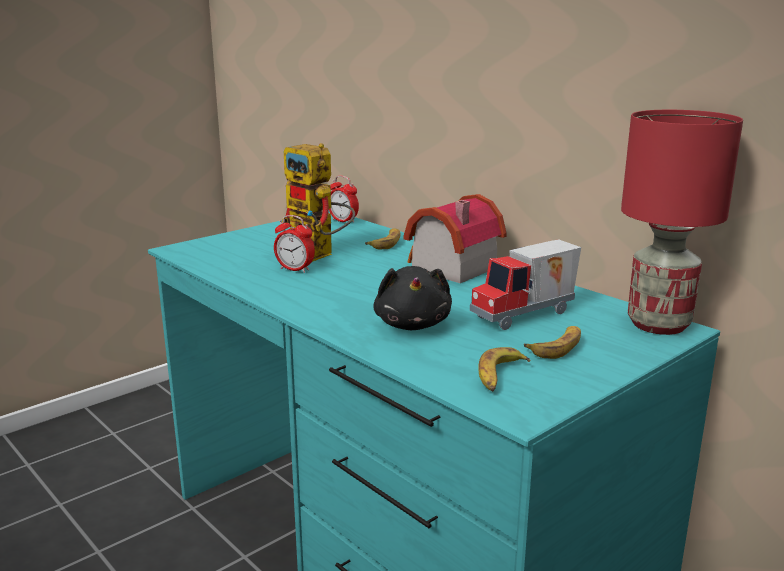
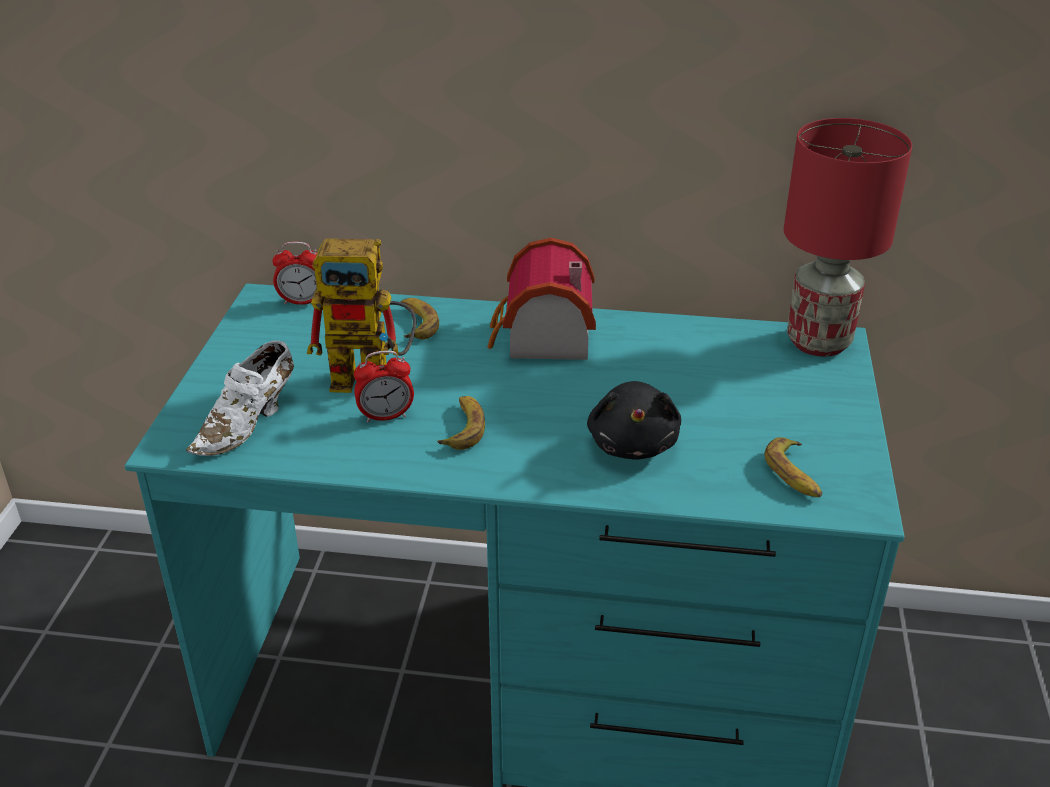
camera: 40 degrees left, 15 degrees up
black plush toy [373,266,452,330] -> black plush toy turned 45 degrees clockwise [587,381,681,459]
toy truck [470,239,581,330] -> none
banana [524,326,581,359] -> banana moved to [437,396,485,450]
none -> white shoe [186,340,294,456]

